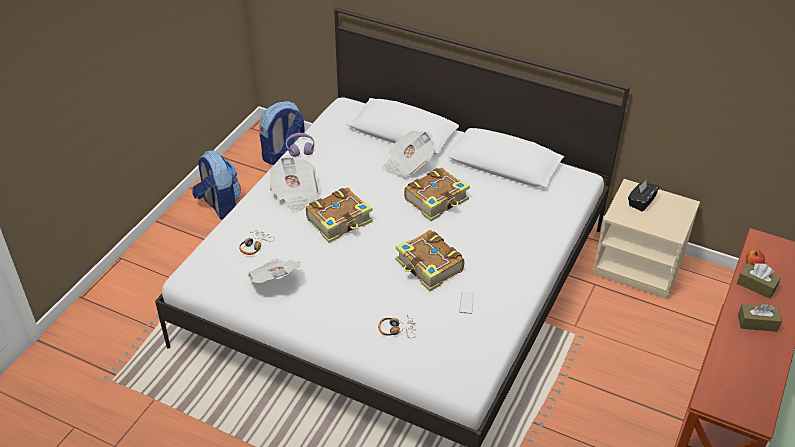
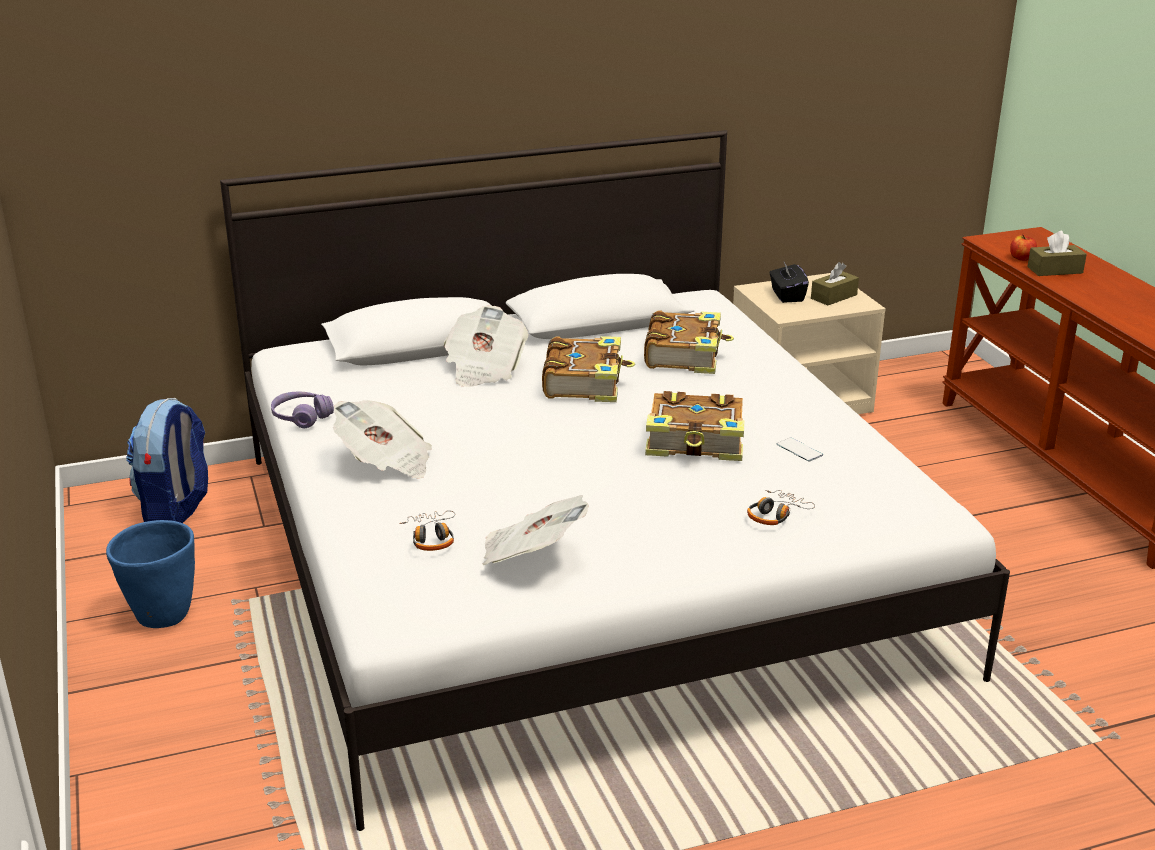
camera: 45 degrees left, 15 degrees down
backpack [192,150,241,220] -> blue planter [106,520,195,628]
book [306,187,373,243] -> book moved to [644,310,734,374]
brown tissue box [738,303,782,332] -> brown tissue box moved to [811,262,859,305]

